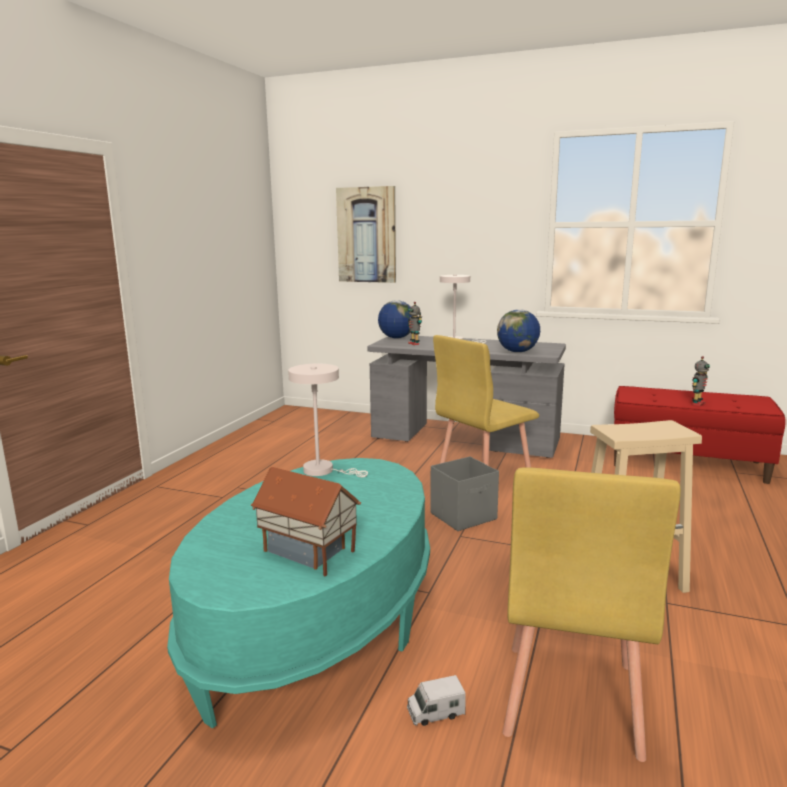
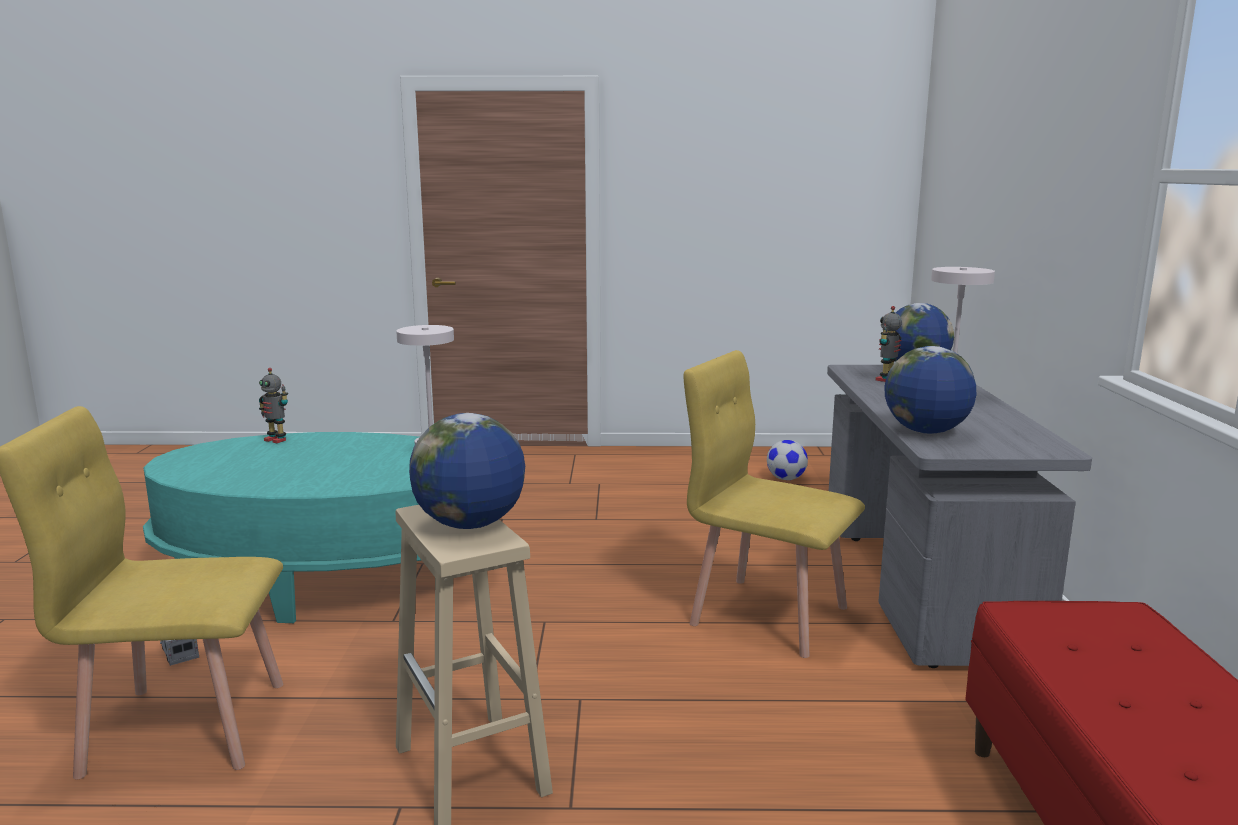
camera: 70 degrees right, 0 degrees up
toy house [251,467,361,577] -> none
picture [336,186,396,283] -> none
grey storage box [430,456,499,531] -> none
toy robot [692,356,710,406] -> toy robot moved to [259,368,288,443]
none -> globe [409,413,525,529]
none -> football [767,440,808,480]

